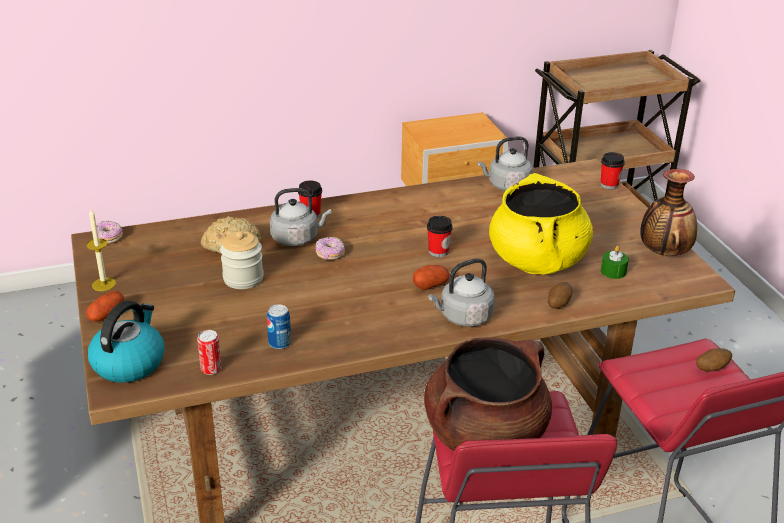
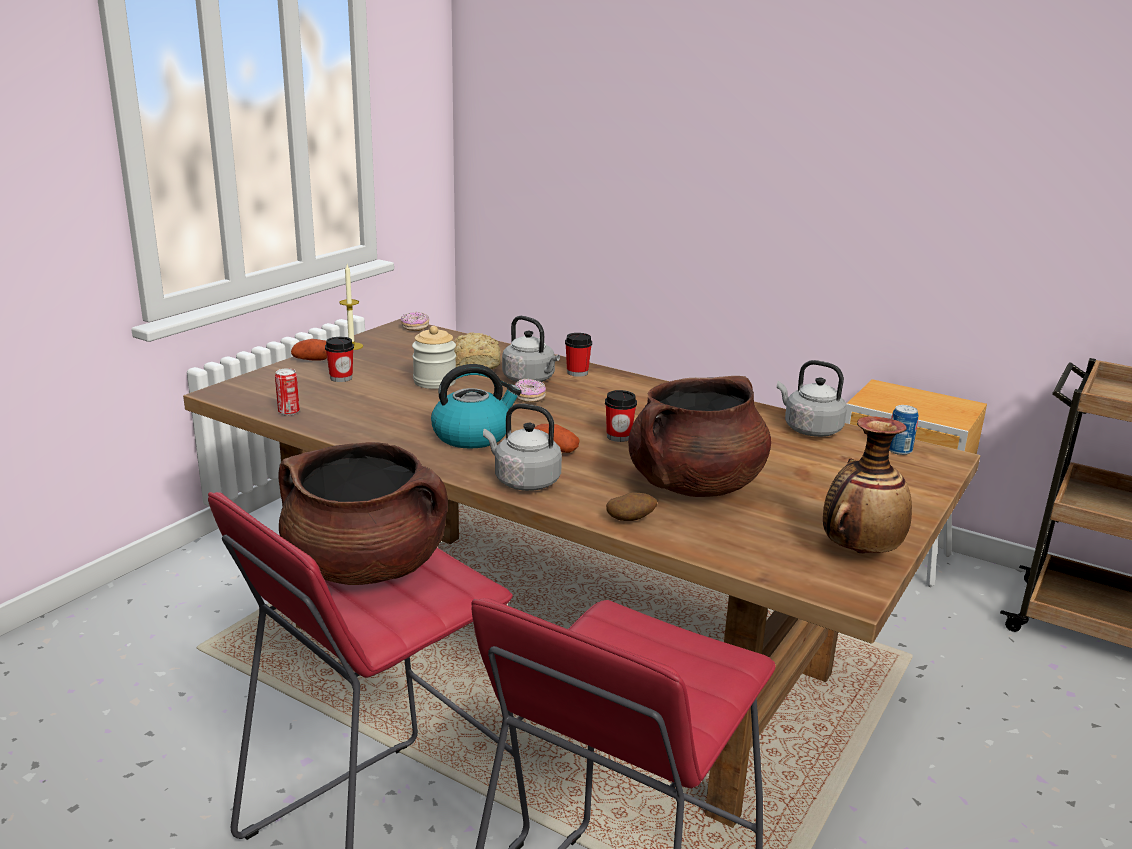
camera: 50 degrees right, 10 degrees down
kettle [88,301,165,383] -> kettle moved to [431,364,521,449]
can [267,305,291,349] -> can moved to [889,405,918,455]
yellow cooking pot [489,173,593,275] -> brown cooking pot [628,376,771,497]
cup [601,152,625,189] -> cup moved to [325,337,354,382]
green candle [601,246,629,279] -> none
potato [696,348,732,371] -> none

